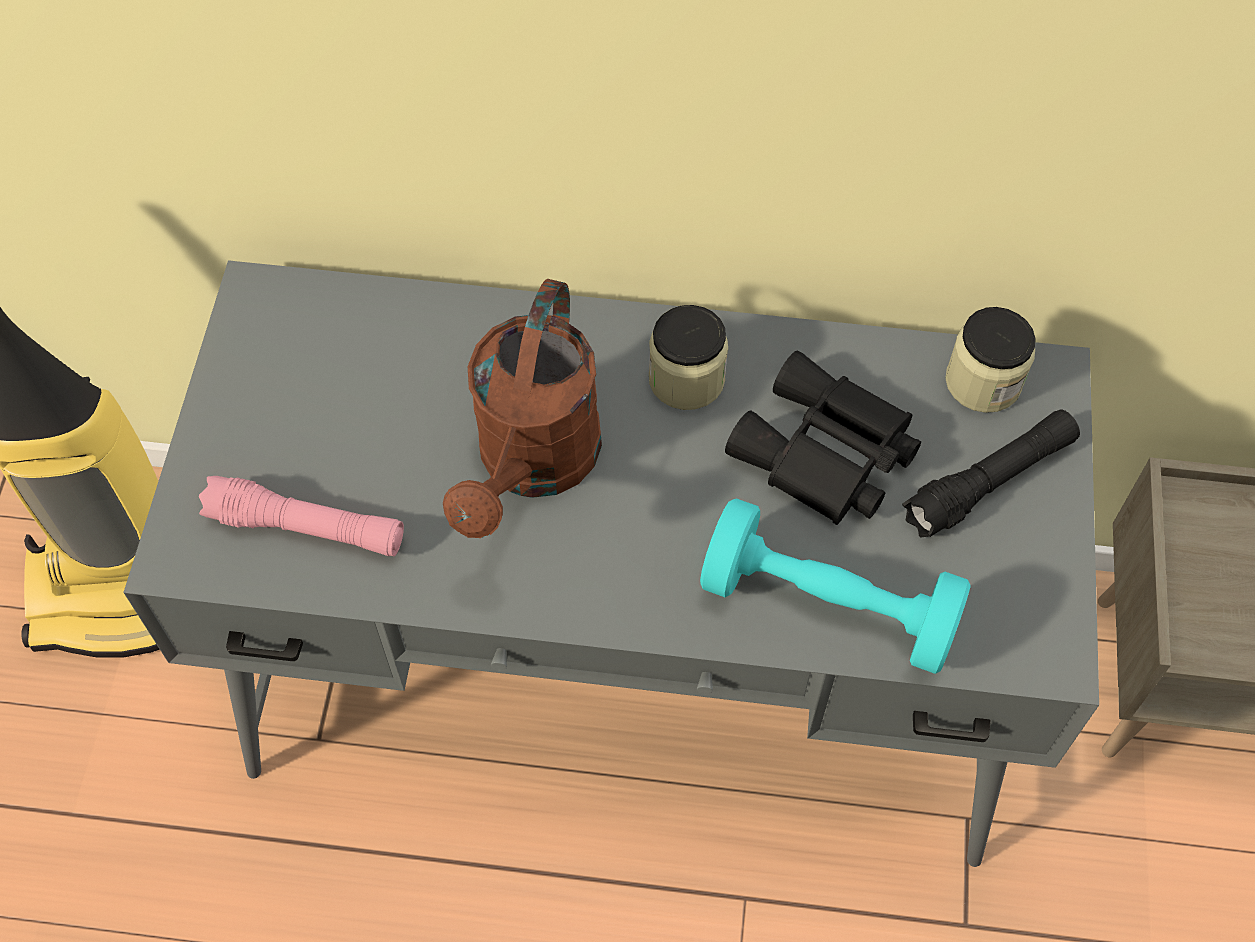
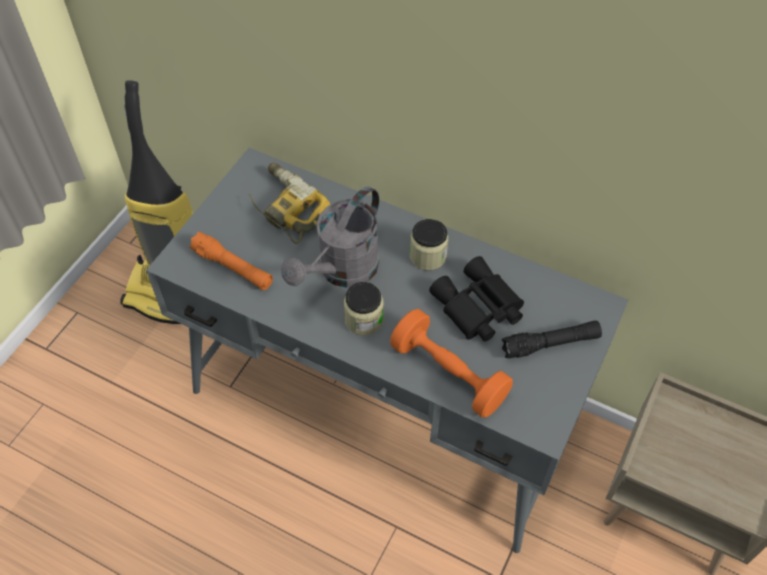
camera: 20 degrees right, 5 degrees down
pink flashlight [199,476,404,556] -> orange flashlight [189,232,273,290]
brown watering can [443,279,602,538] -> grey watering can [281,186,380,288]
turquoise dumbbell [700,498,971,674] -> orange dumbbell [390,309,513,417]
jar [945,307,1036,413] -> jar moved to [344,282,384,335]
none -> power drill [249,163,330,244]

